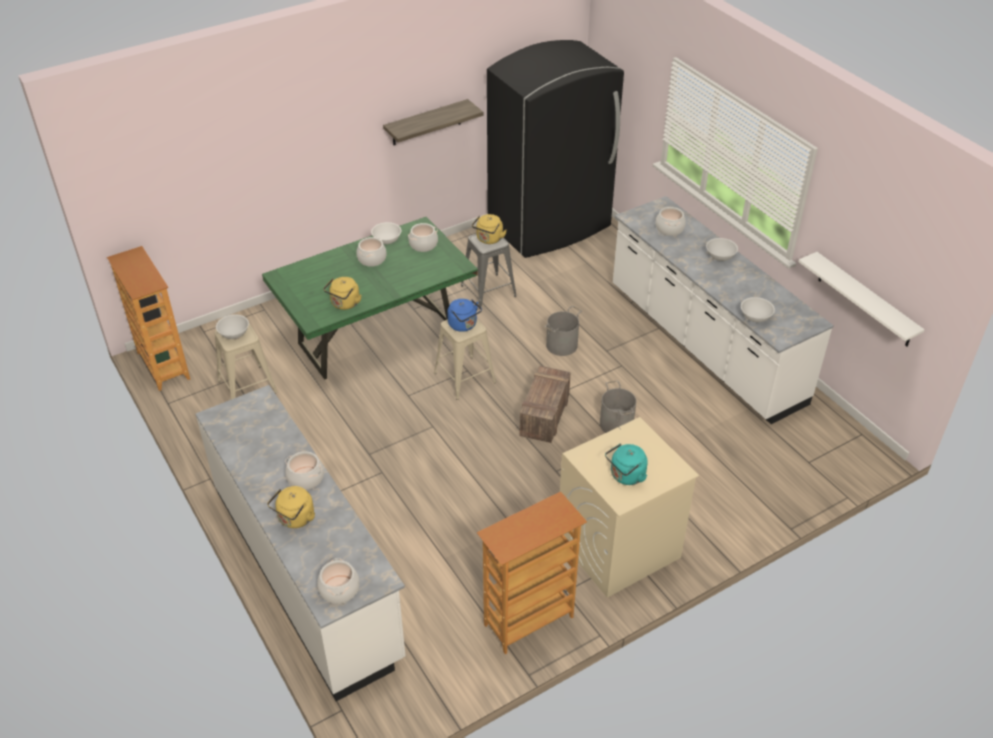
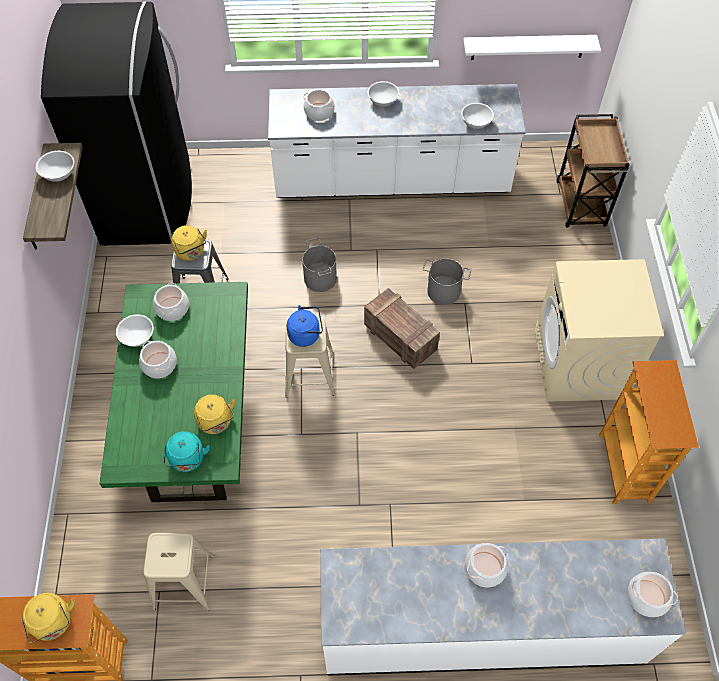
camera: 60 degrees left, 15 degrees up
white bowl [216,314,249,339] -> white bowl moved to [36,151,74,182]
yellow kettle [267,486,315,528] -> yellow kettle moved to [21,593,75,643]
turquoise kettle [605,443,648,485] -> turquoise kettle moved to [164,431,210,472]
none -> brown cart [557,114,630,227]

